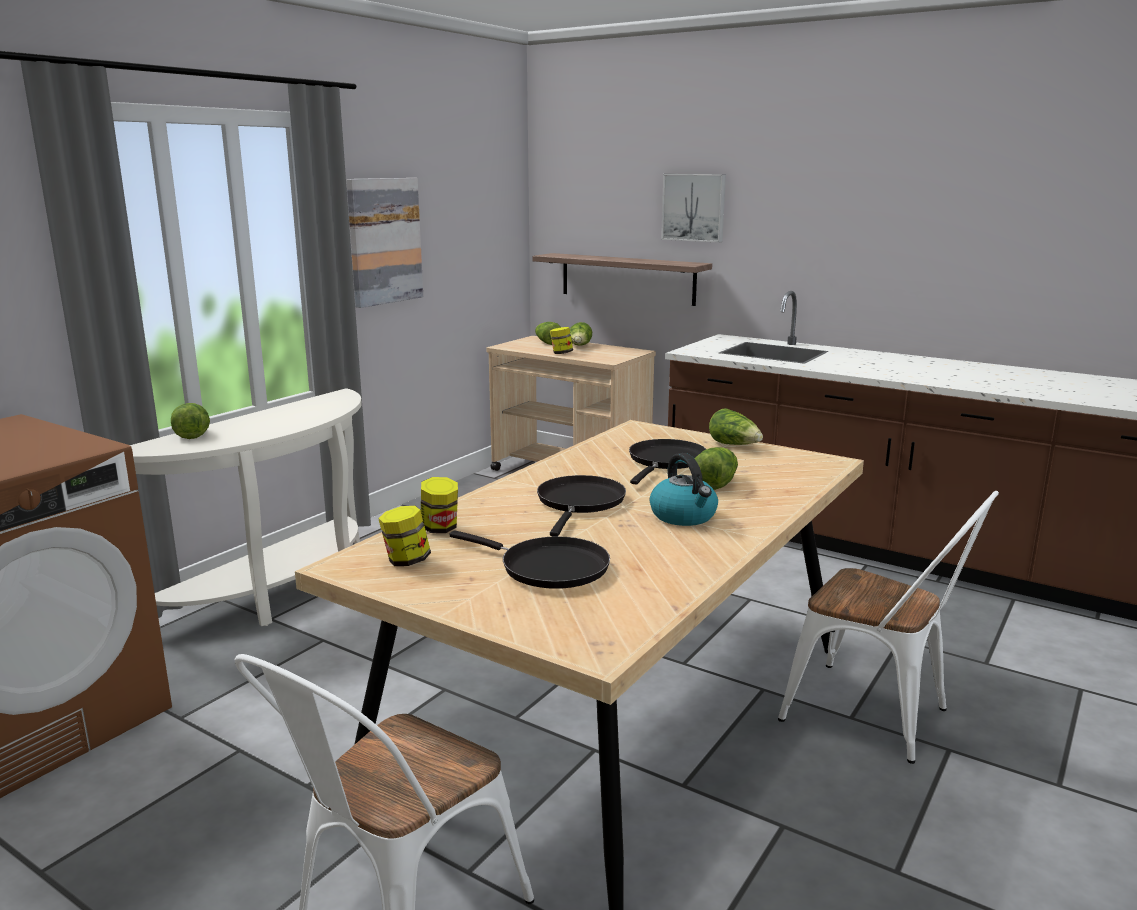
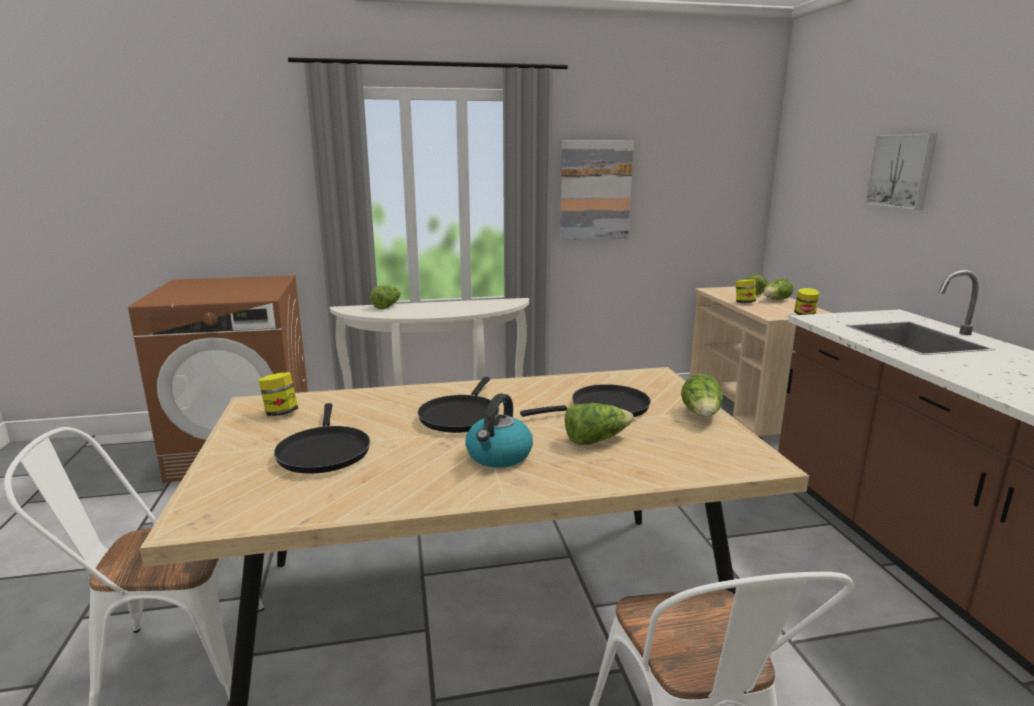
camera: 45 degrees right, 0 degrees up
jar [421,477,458,533] -> jar moved to [794,288,820,315]
shelf [532,253,712,306] -> none
black frying pan [537,475,626,537] -> black frying pan turned 135 degrees clockwise [418,377,499,433]

